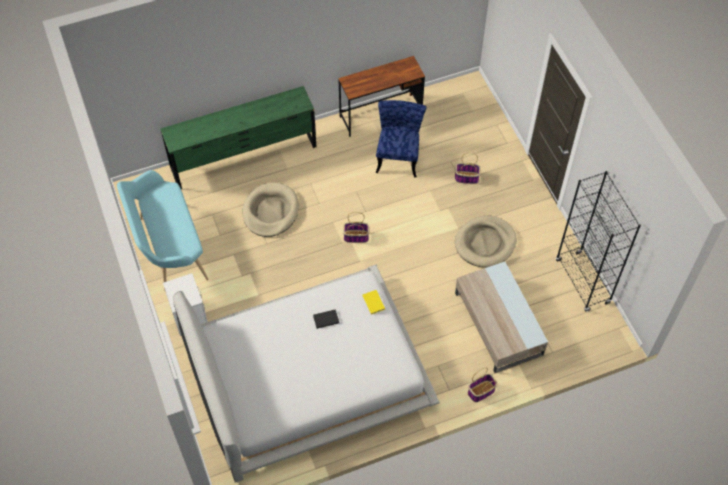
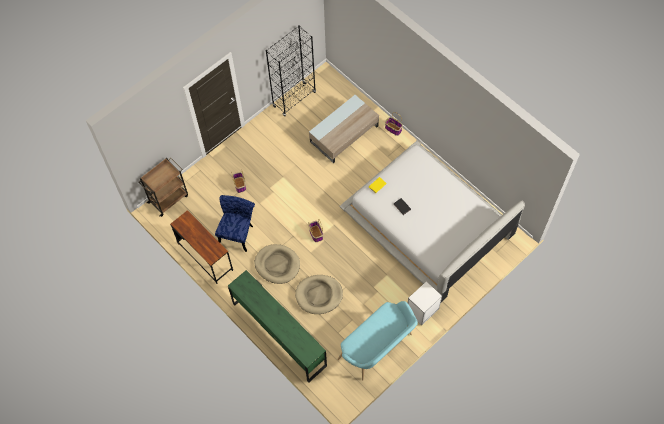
camera: 110 degrees left, 5 degrees up
blue chair [375,100,427,177] -> blue chair turned 120 degrees clockwise [215,195,255,252]
beige dog bed [455,216,517,268] -> beige dog bed moved to [254,244,300,284]
none -> brown cart [138,157,188,217]

